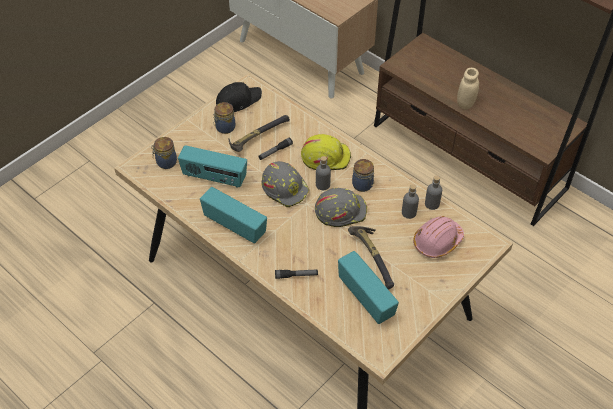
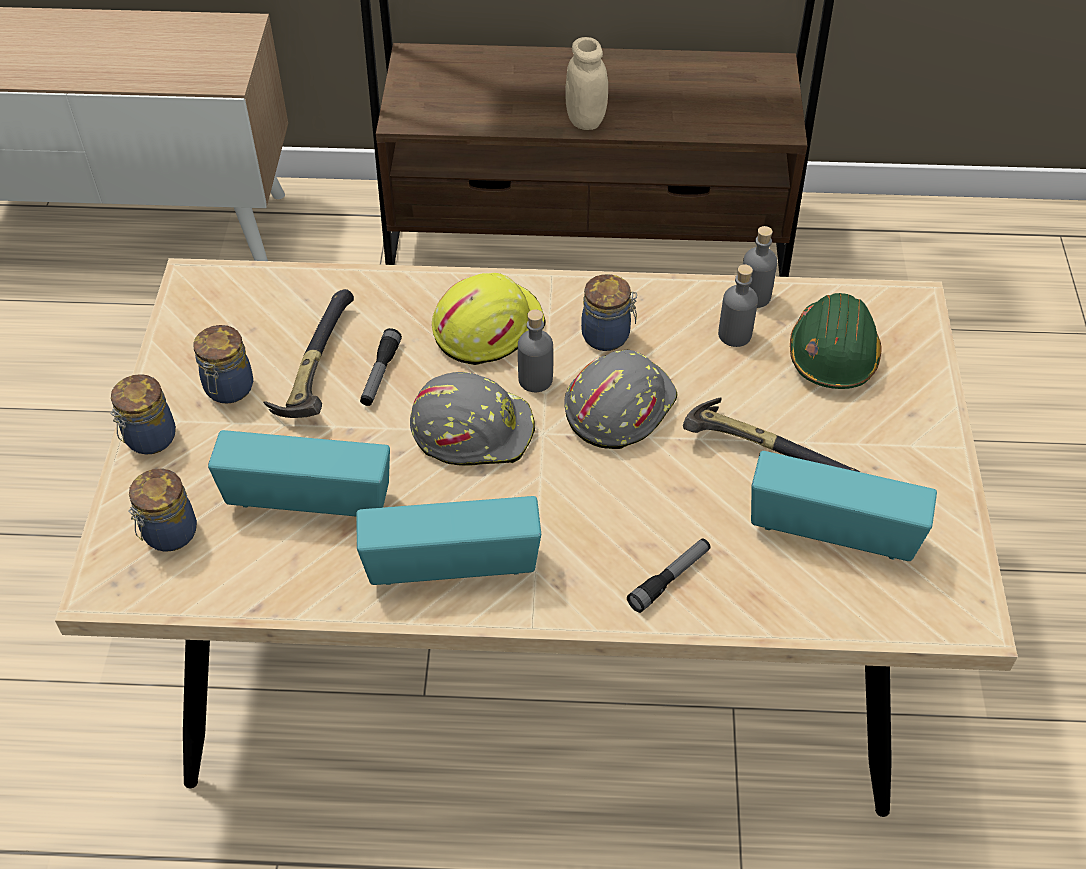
camera: 40 degrees left, 0 degrees up
radio [178,145,247,188] -> radio turned 150 degrees counterclockwise [208,430,390,516]
black cap [216,82,262,112] -> none
pink hard hat [413,216,464,258] -> green hard hat [790,293,881,389]
none -> jar [110,374,176,455]

